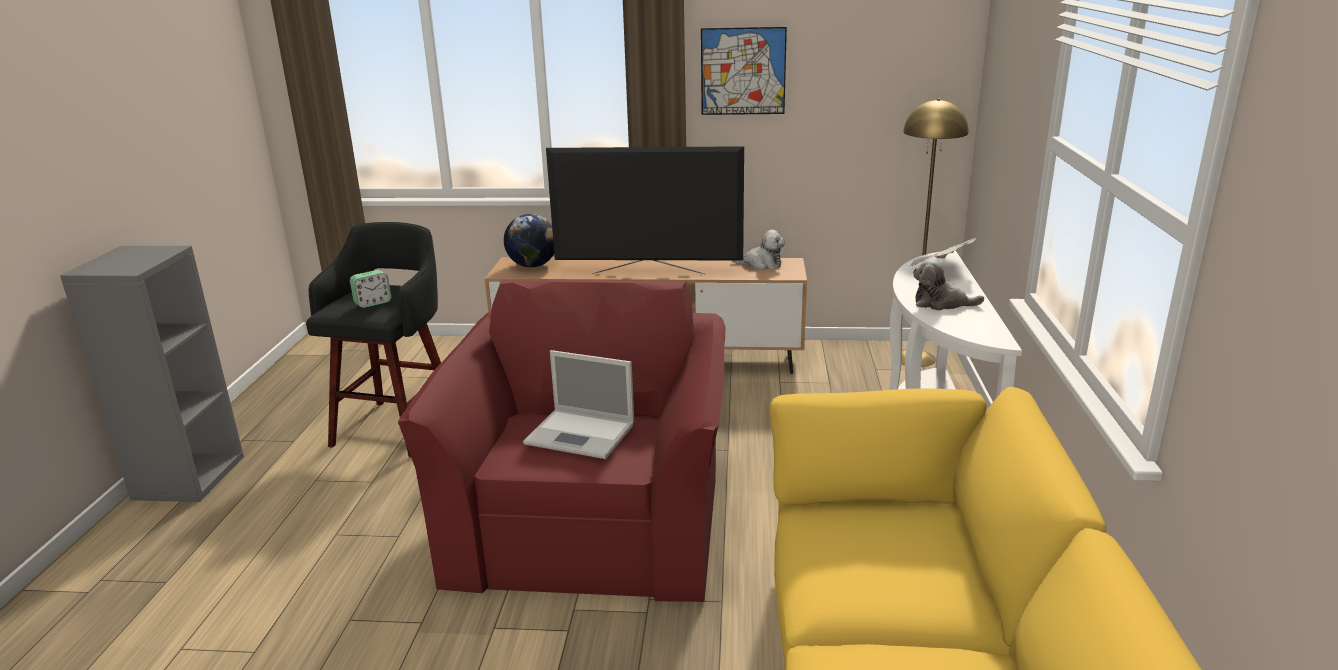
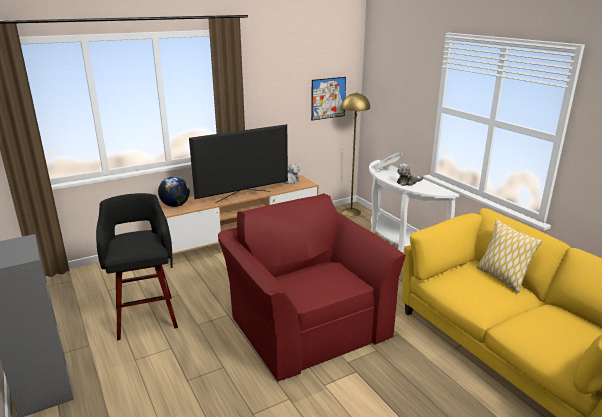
camera: 35 degrees left, 0 degrees up
alarm clock [350,270,391,308] -> none
laptop [523,350,634,459] -> none
picture [701,27,787,115] -> picture moved to [311,77,346,120]
none -> pillow [477,219,542,293]

